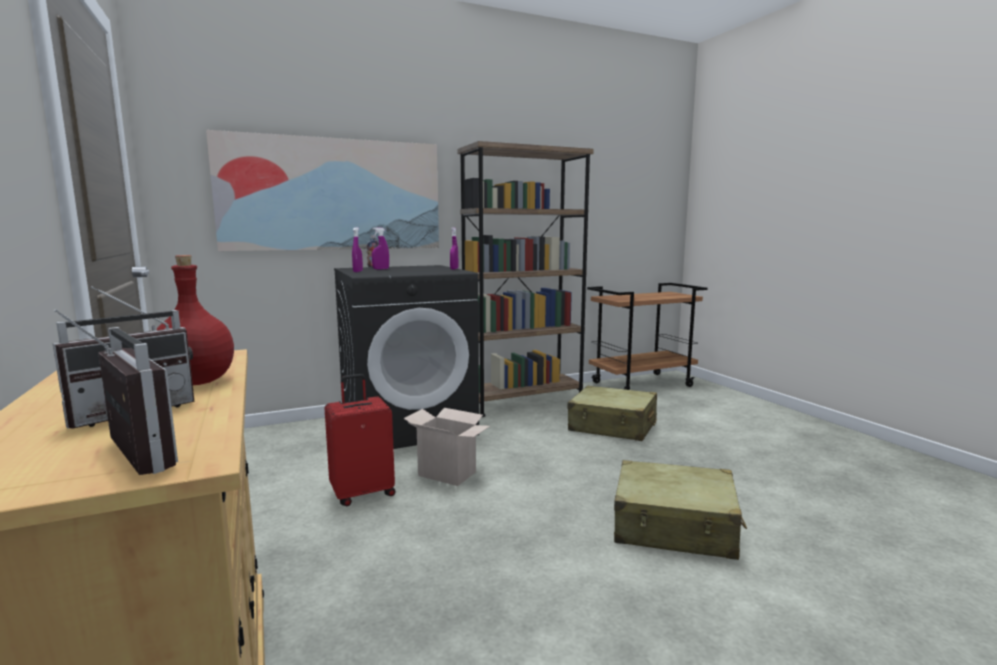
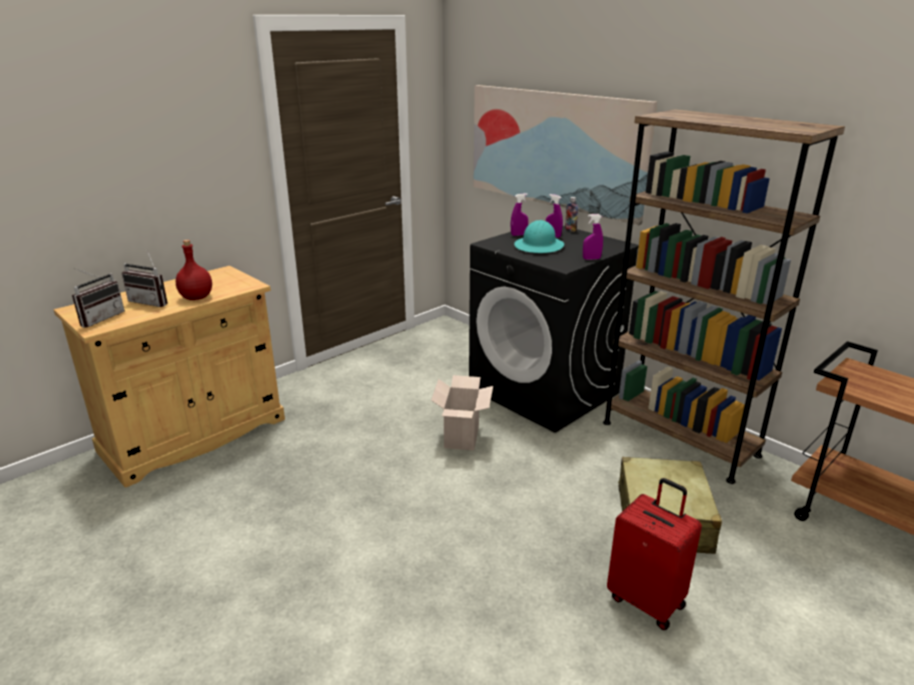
camera: 70 degrees right, 15 degrees up
red suitcase [324,374,396,506] -> red suitcase moved to [607,478,702,630]
beige suitcase [614,460,747,560] -> none
none -> turquoise hard hat [514,220,564,253]

